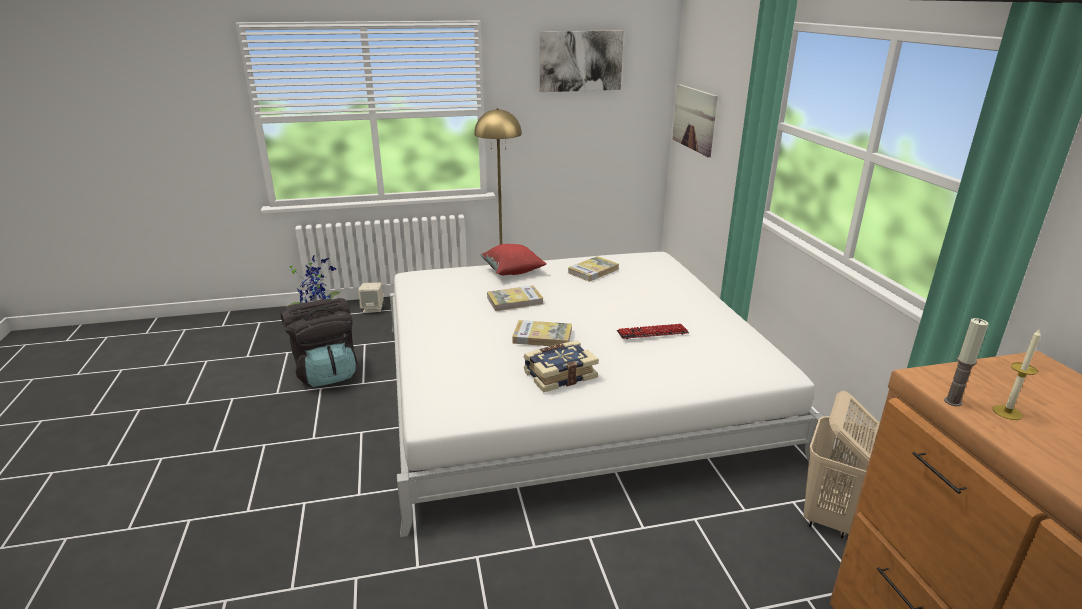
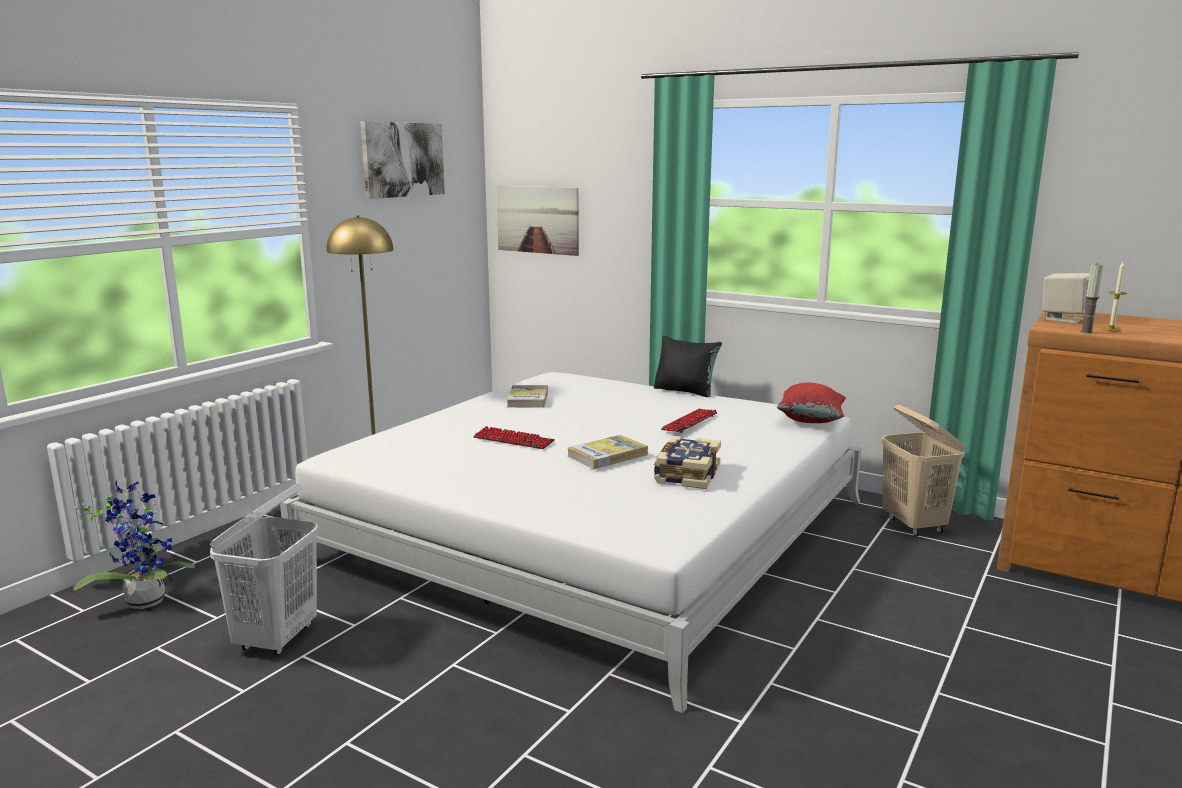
camera: 45 degrees left, 10 degrees down
black backpack [281,298,358,387] -> white laundry basket [209,483,318,655]
beige speaker [358,282,384,312] -> beige speaker moved to [1042,273,1090,324]
red pillow [480,244,547,275] -> red pillow moved to [777,383,846,423]
book [487,286,543,311] -> keyboard [473,426,555,449]
none -> black pillow [654,336,722,397]

